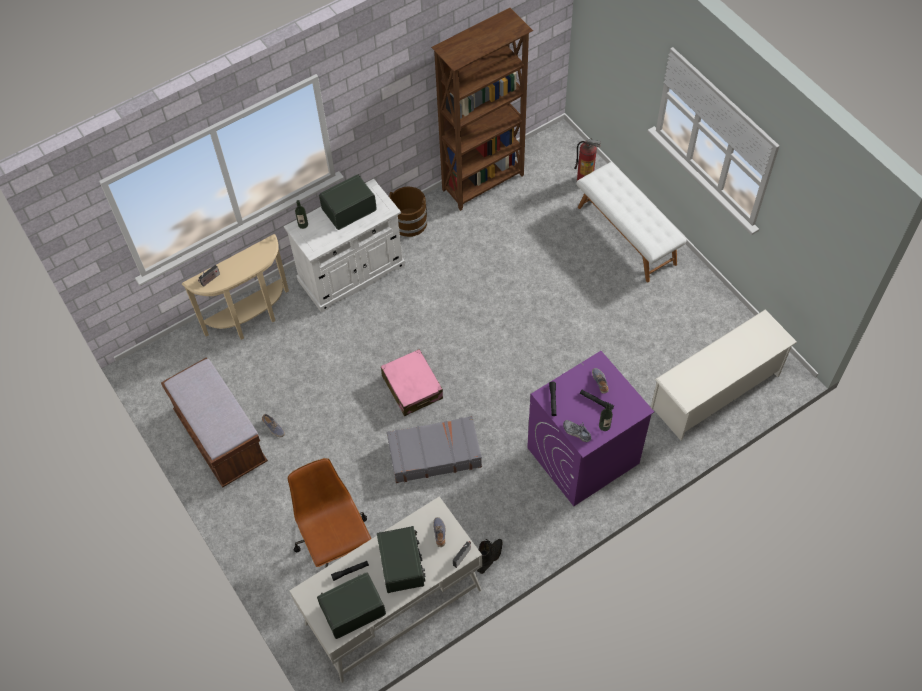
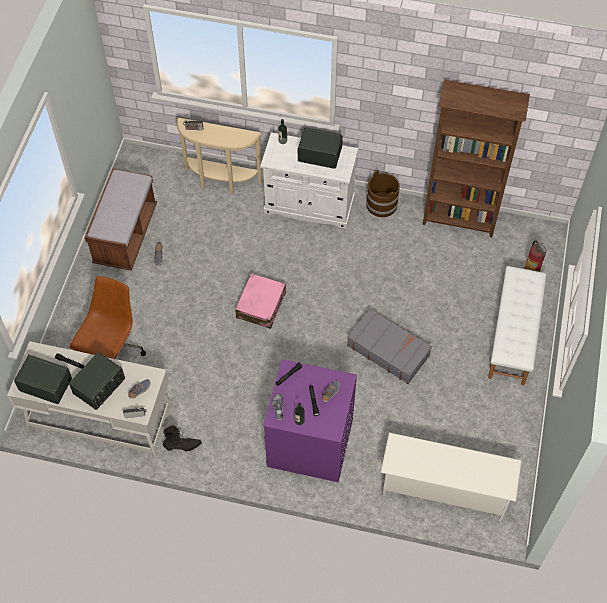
camera: 45 degrees right, 0 degrees up
grey suitcase [387,416,482,483] -> grey suitcase moved to [347,309,432,384]

